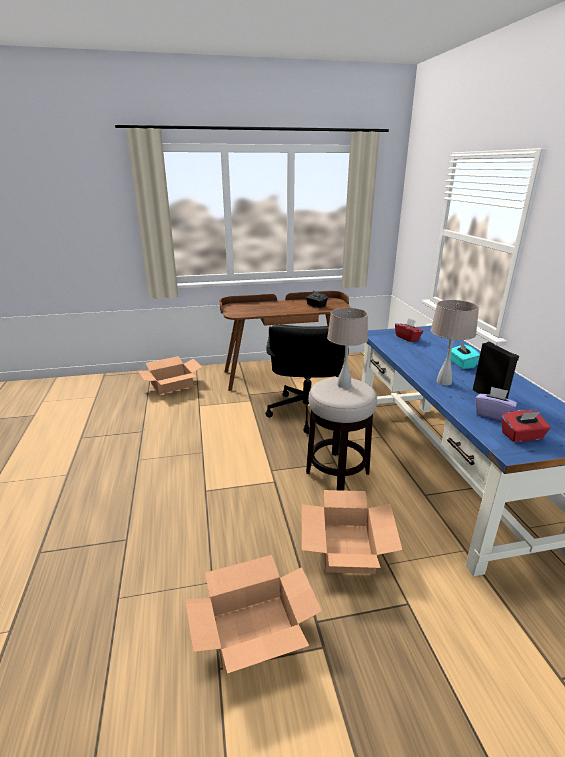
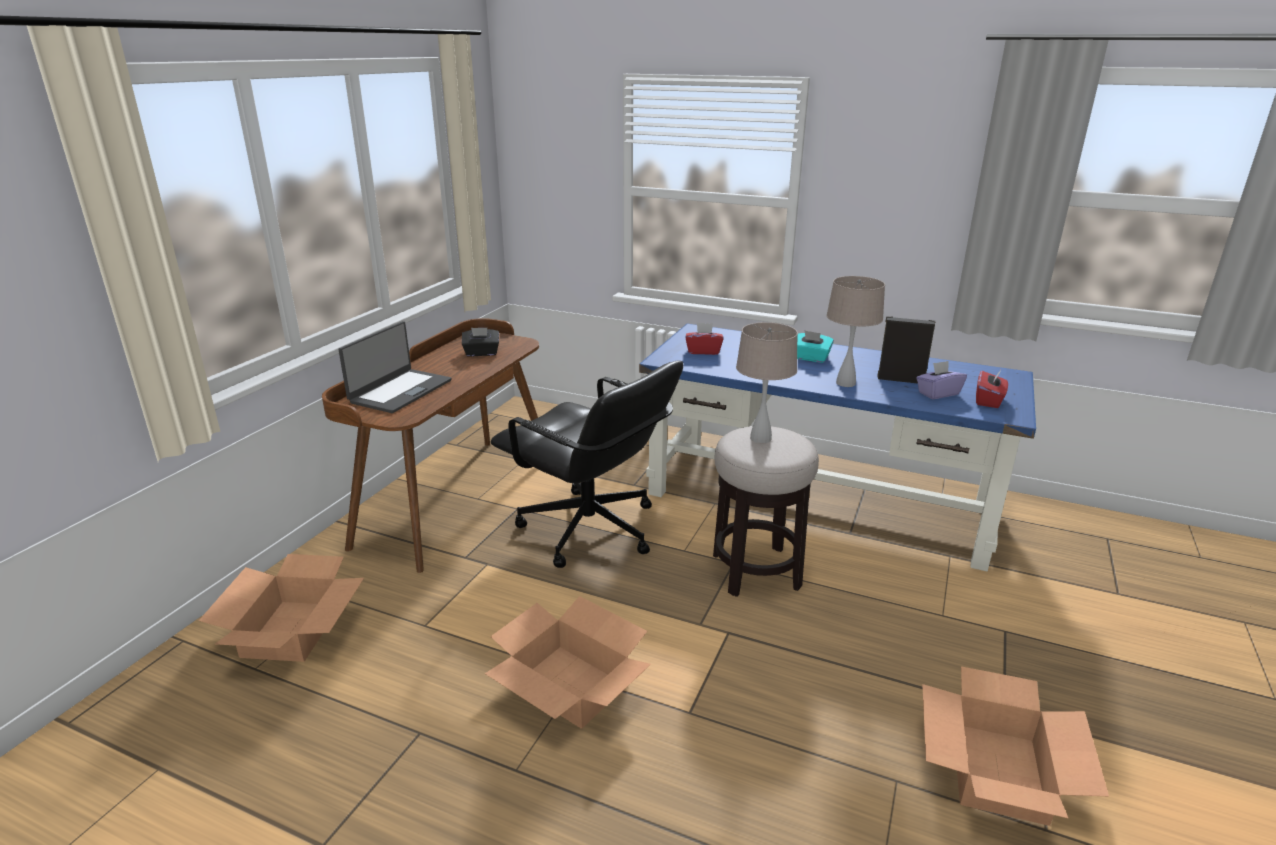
camera: 55 degrees left, 0 degrees up
cardboard box [302,490,402,574] -> cardboard box moved to [485,596,651,728]
none -> laptop [338,321,452,413]

